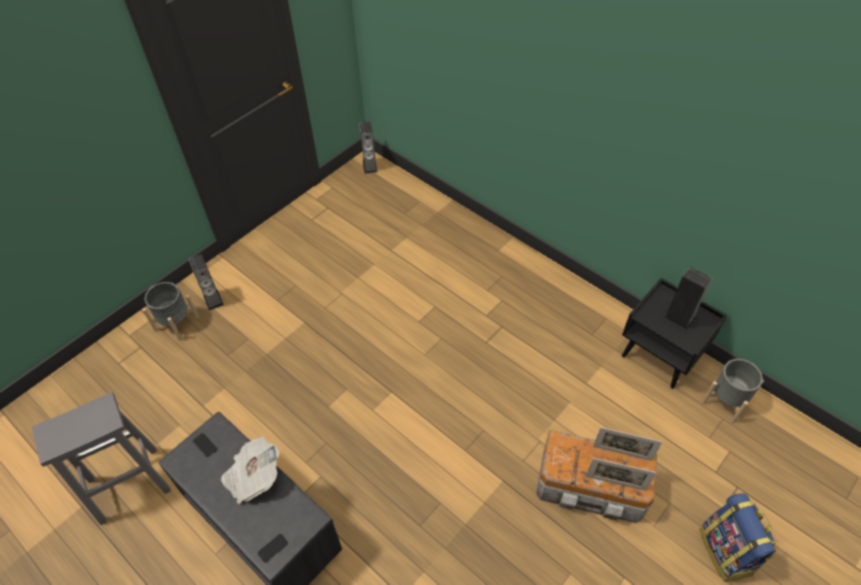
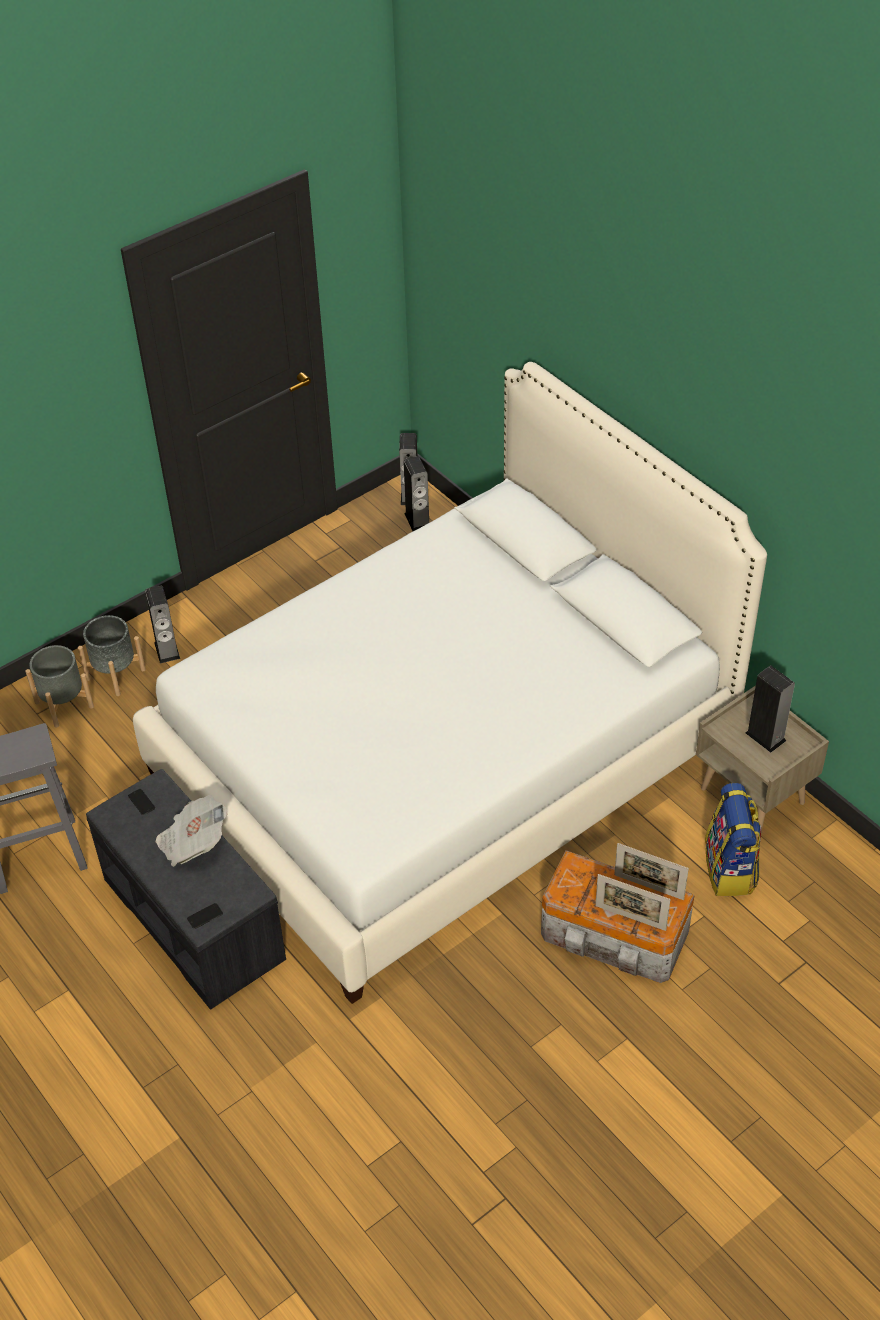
camera: 10 degrees right, 5 degrees down
black nightstand [622,278,727,389] -> beige nightstand [696,685,829,837]
backpack [700,493,776,582] -> backpack moved to [705,783,761,896]
grey planter [702,359,764,423] -> grey planter moved to [25,645,94,728]
none -> white bed [133,362,767,1004]
none -> speaker [403,456,429,531]

